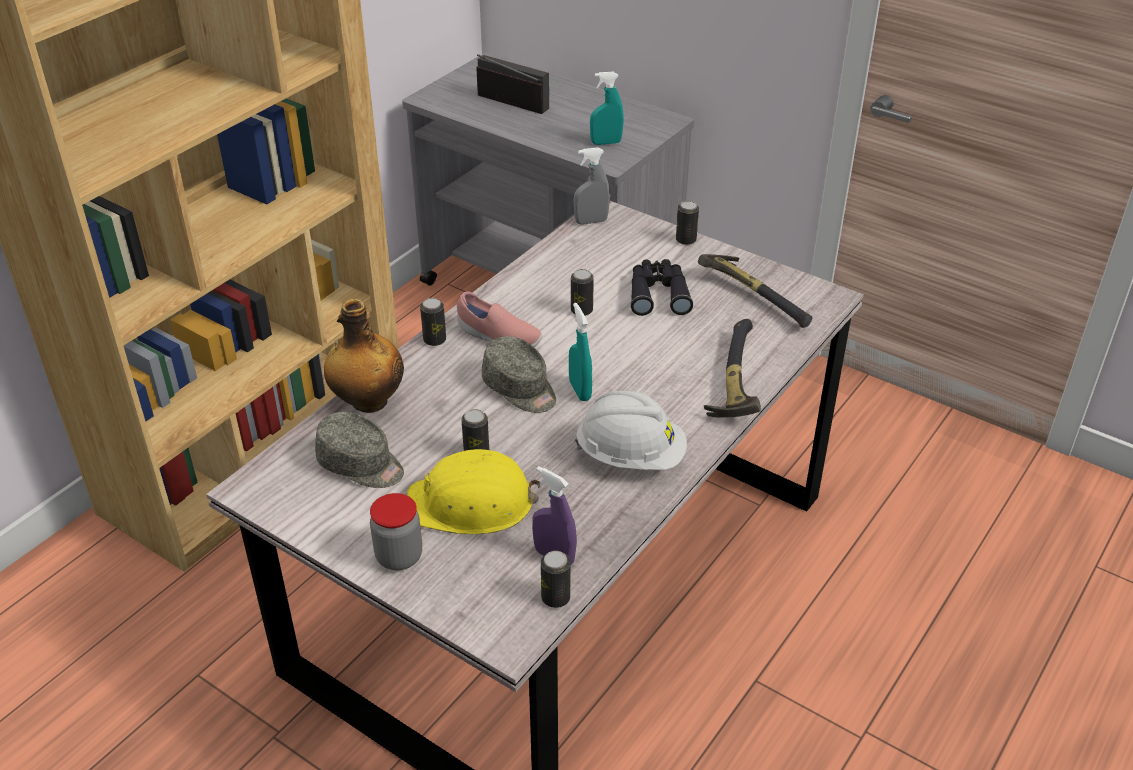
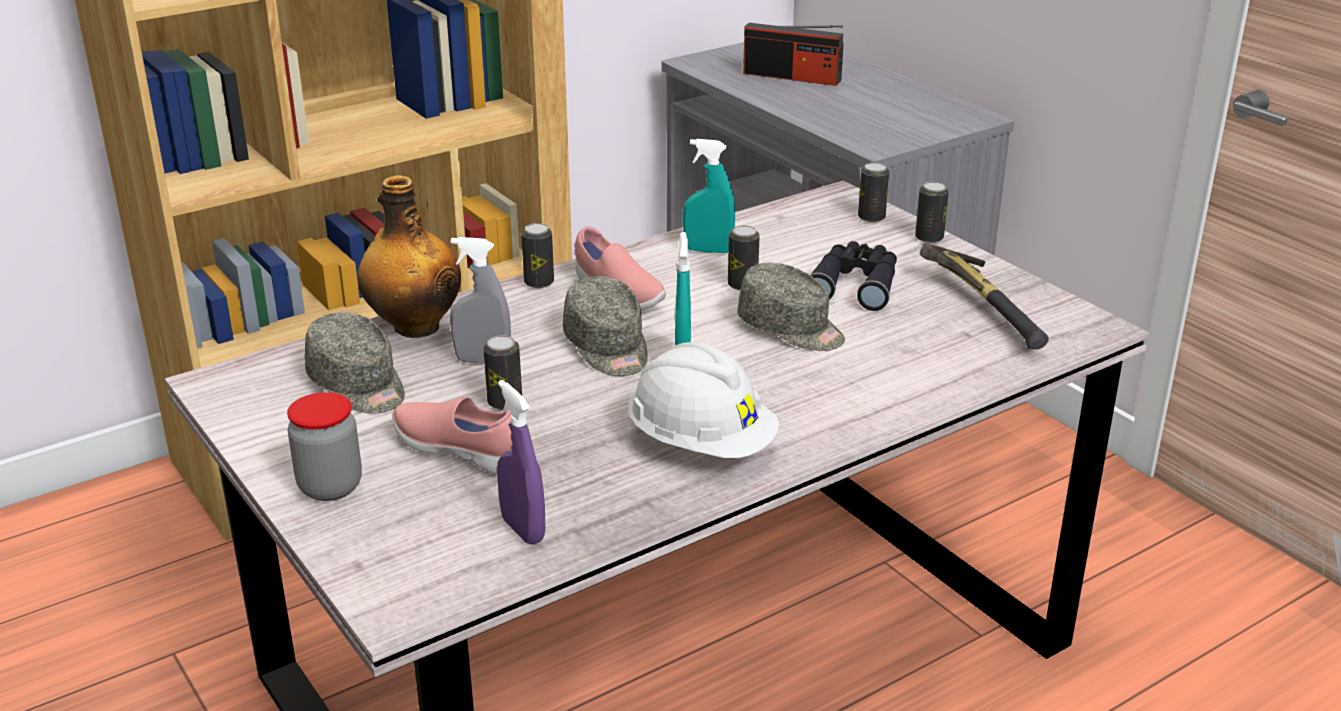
camera: 20 degrees right, 10 degrees down
yellow hard hat [407,449,541,534] -> pink shoe [392,397,512,474]
radio [476,54,549,114] -> radio turned 150 degrees clockwise [743,23,844,86]
can [541,551,570,608] -> can moved to [858,162,889,222]
grey spray bottle [574,147,610,225] -> grey spray bottle moved to [450,237,511,364]
turquoise spray bottle [590,72,624,145] -> turquoise spray bottle moved to [683,139,735,253]
hammer [704,319,761,418] -> none
none -> grey cap [737,262,845,351]

